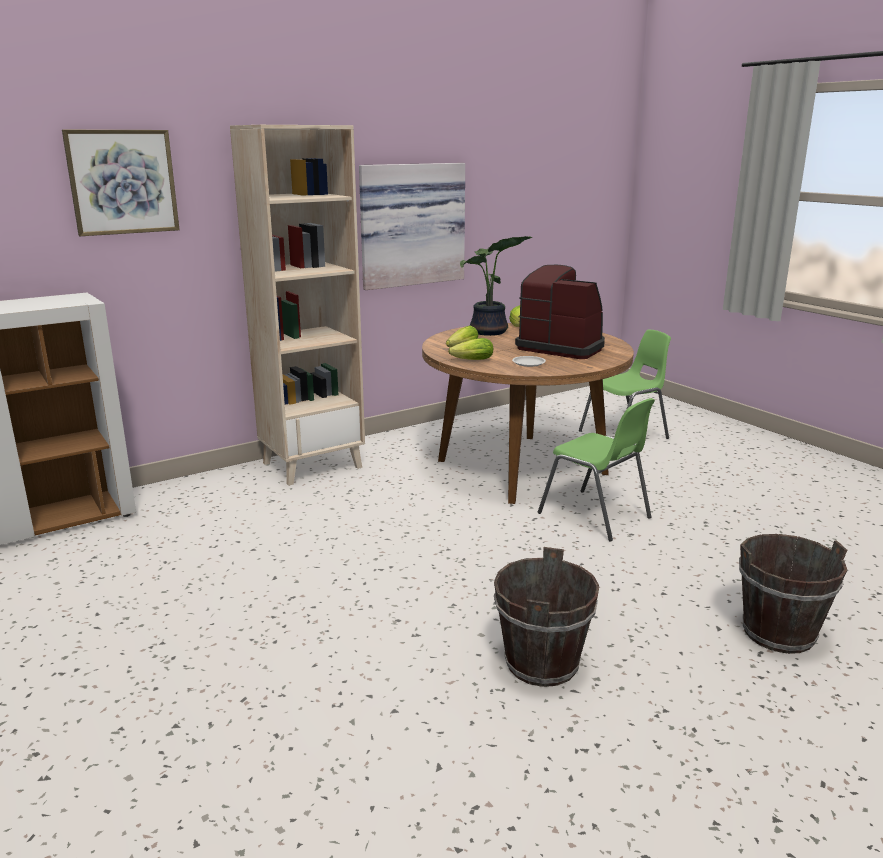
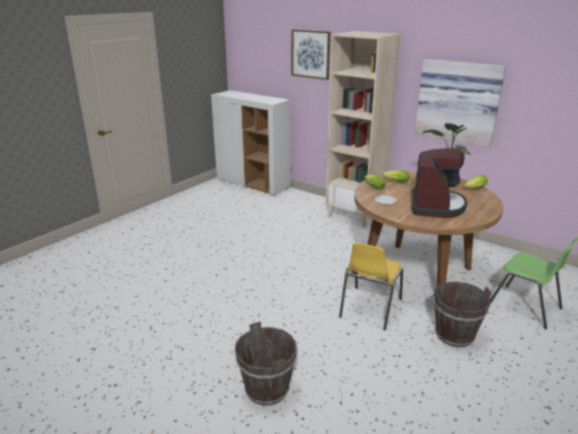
camera: 70 degrees right, 5 degrees up
brown bucket [494,547,599,687] -> brown bucket moved to [434,282,491,347]
green chair [538,398,655,541] -> yellow chair [339,243,403,330]

